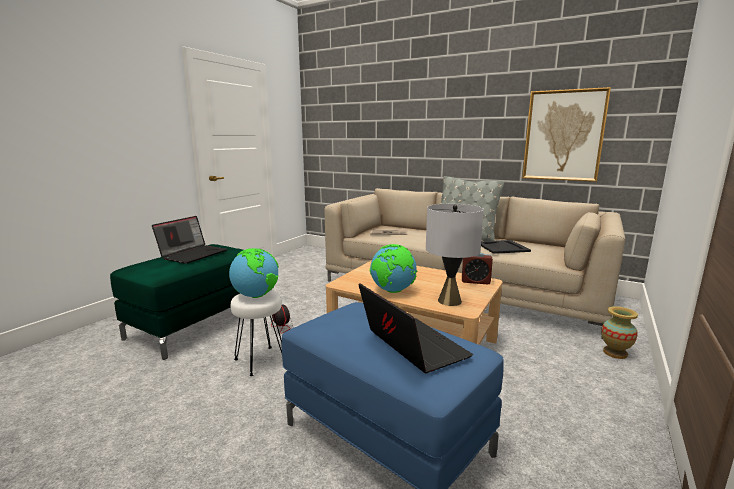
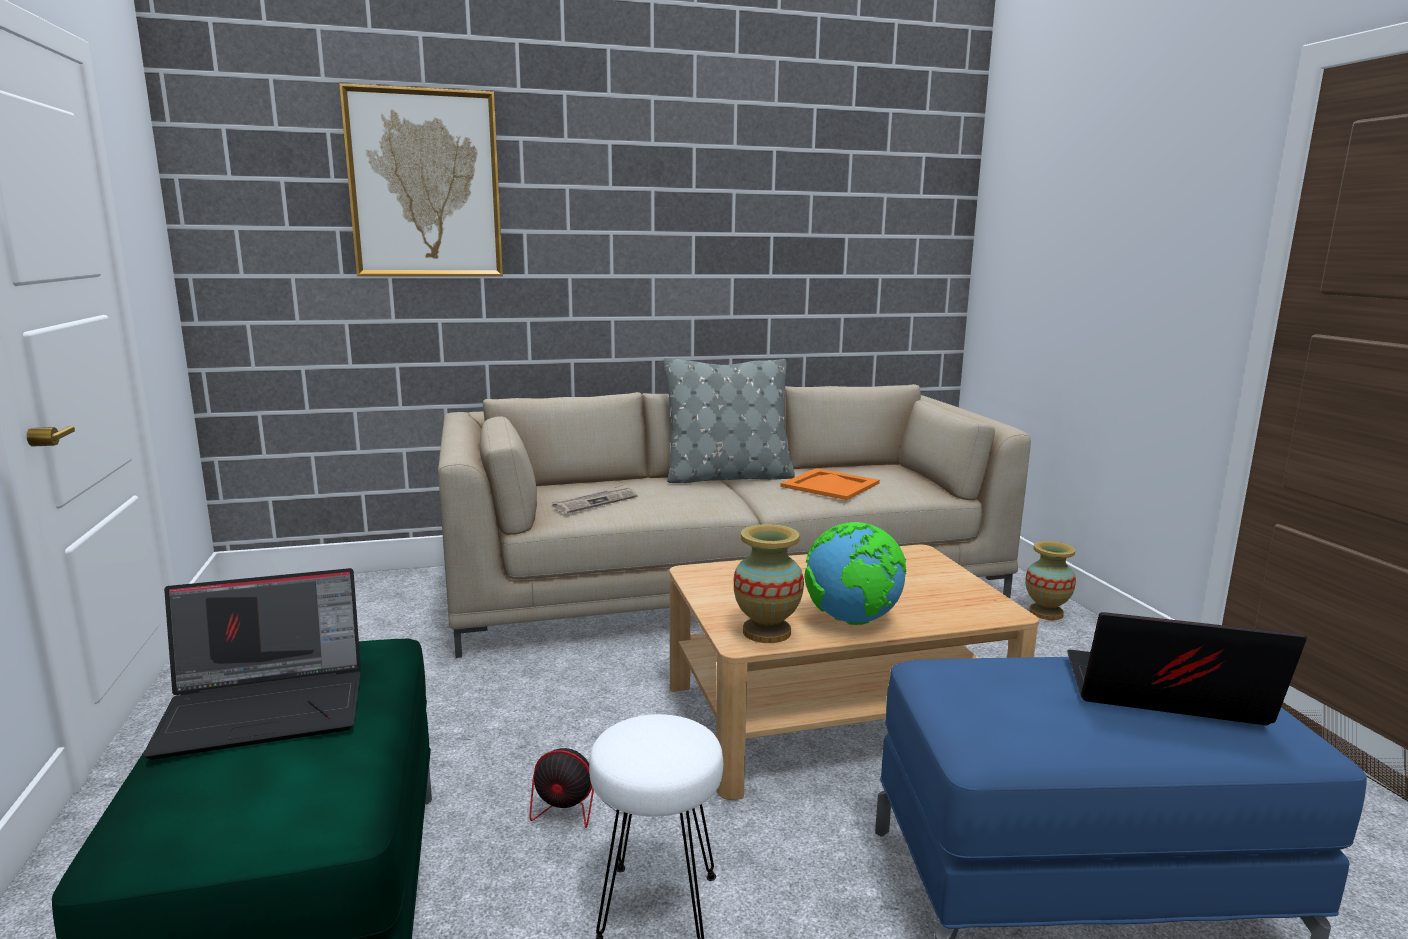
camera: 45 degrees left, 0 degrees up
laptop [152,216,227,264] -> laptop turned 90 degrees clockwise [143,568,361,760]
globe [229,248,279,298] -> none
grey table lamp [426,204,484,306] -> none
alarm clock [462,252,493,284] -> none
black tray [481,240,531,254] -> orange tray [780,468,880,500]
picture [522,87,611,182] -> picture moved to [339,83,503,276]
none -> vase [734,524,804,643]

